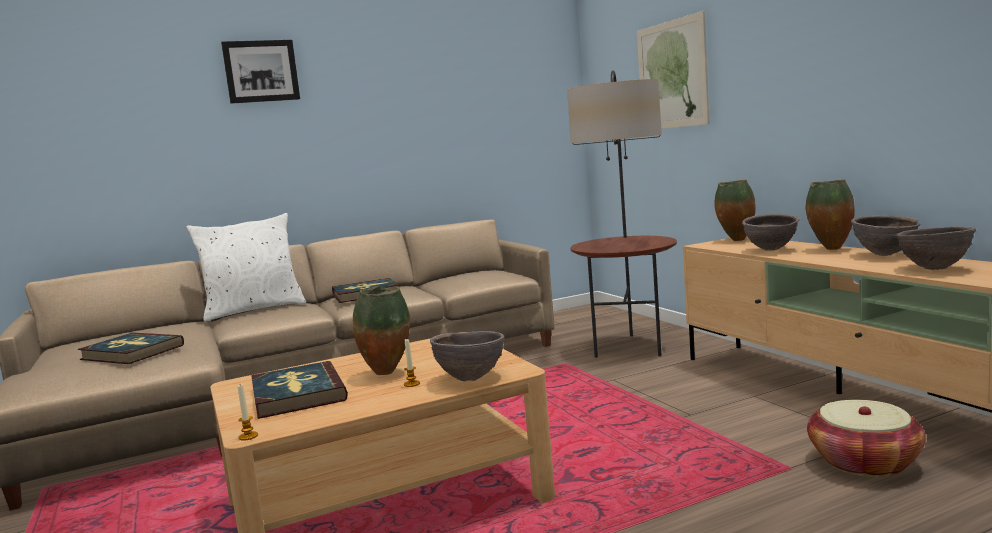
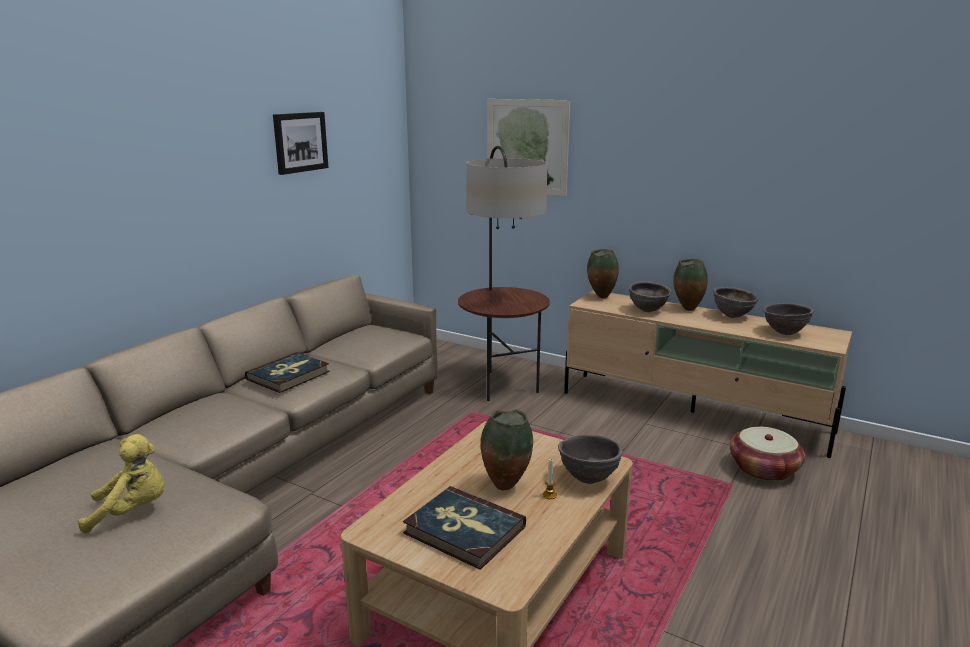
camera: 35 degrees left, 10 degrees up
book [78,332,184,364] -> yellow plush toy [78,434,164,533]
white pillow [187,213,306,322] -> none
picture [221,40,300,104] -> picture moved to [273,112,329,175]
candle [238,385,258,441] -> none

